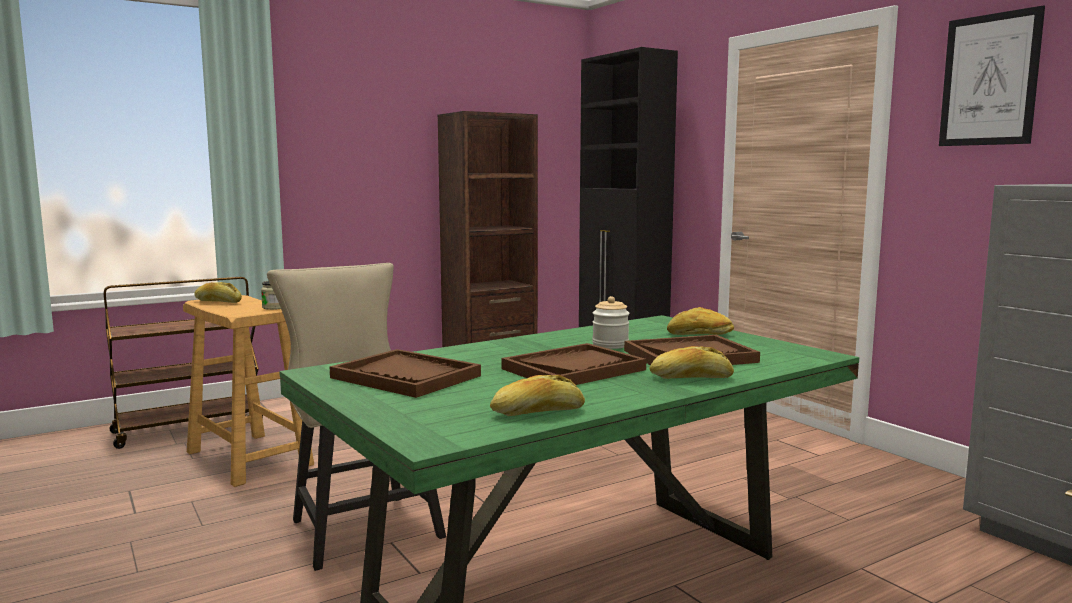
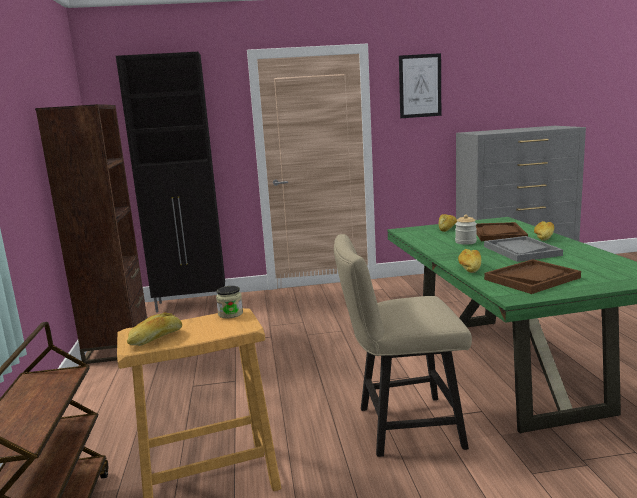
camera: 65 degrees left, 5 degrees up
bread [490,375,585,416] -> bread moved to [458,249,481,273]
brown tray [501,343,646,385] -> grey tray [484,236,563,262]

